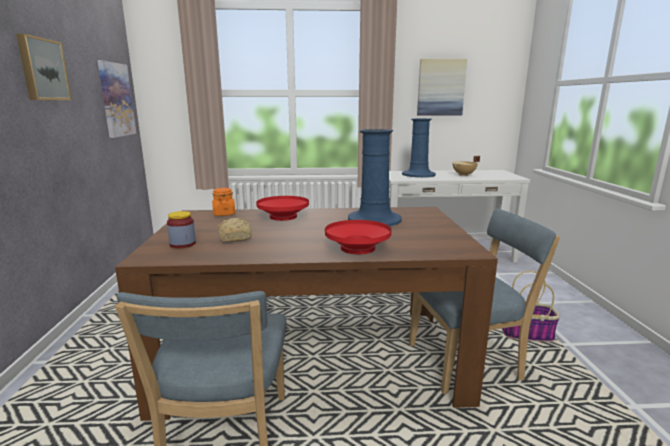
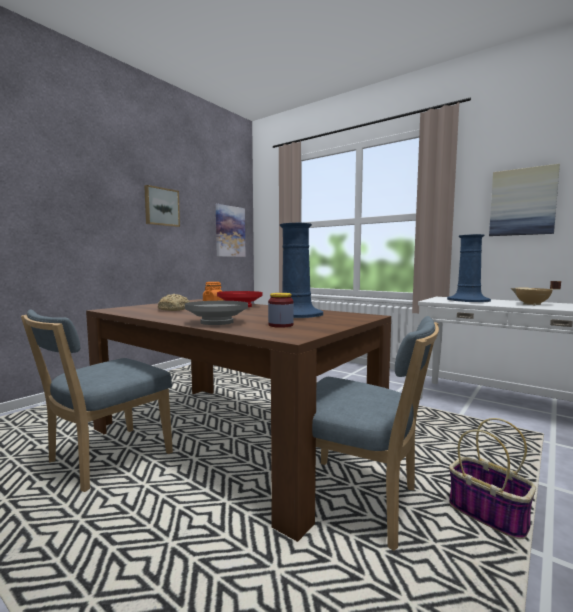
camera: 40 degrees right, 10 degrees down
jar [167,211,196,248] -> jar moved to [268,293,294,328]
red bowl [325,220,392,254] -> grey bowl [185,301,248,325]

